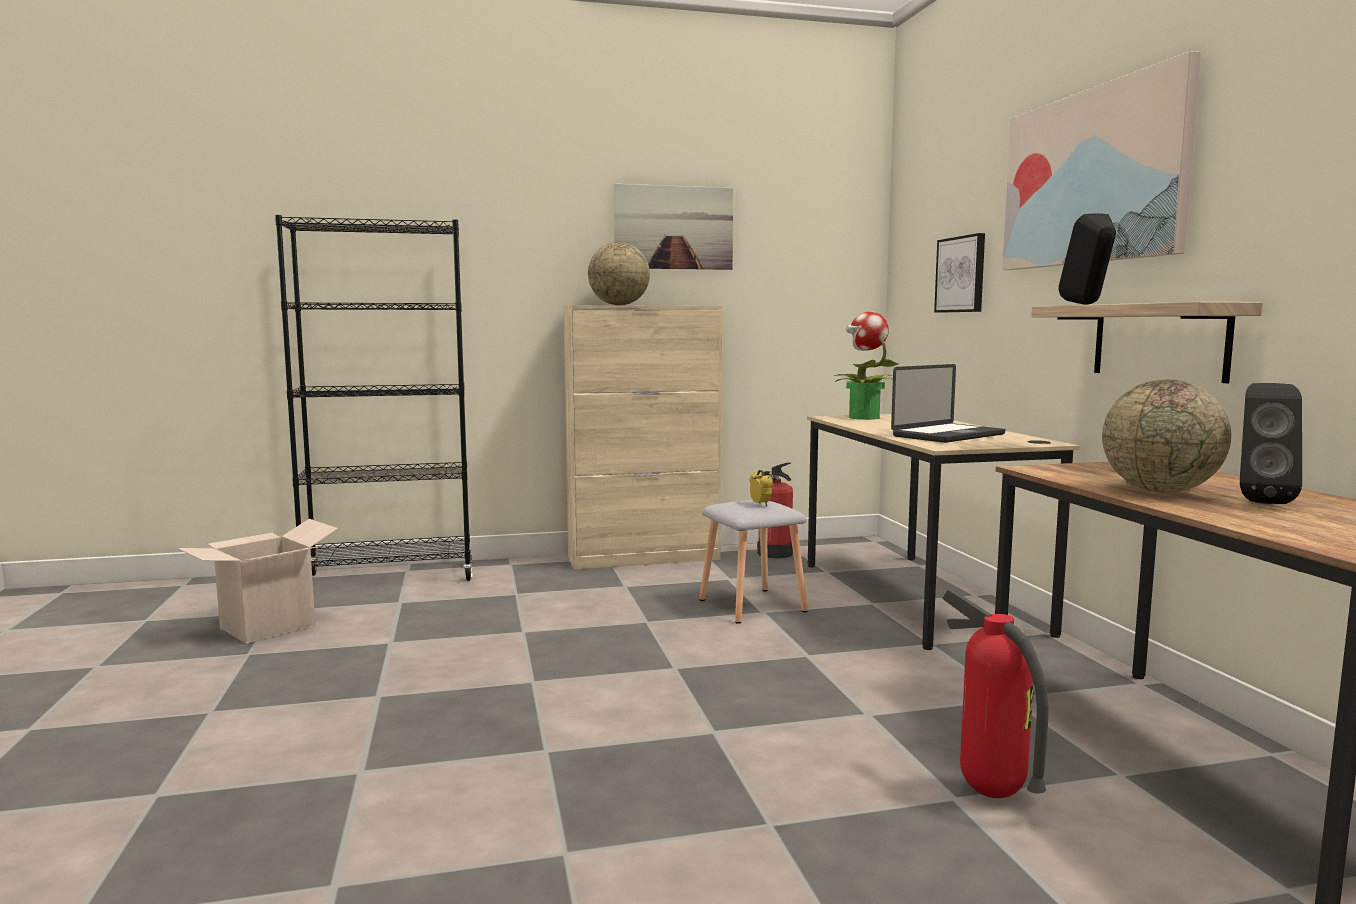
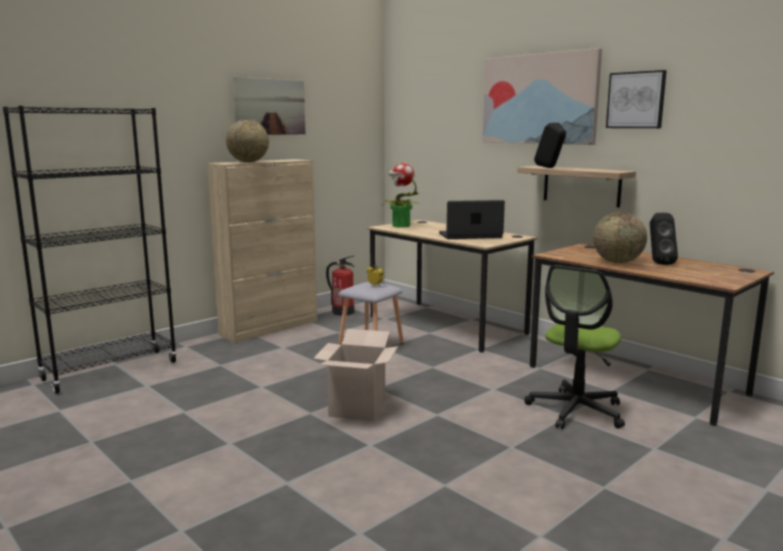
camera: 30 degrees left, 5 degrees up
cardboard box [177,519,338,644] -> cardboard box moved to [313,329,398,421]
laptop [891,364,1005,443] -> laptop turned 120 degrees counterclockwise [439,200,505,239]
picture [934,233,985,313] -> picture moved to [606,70,667,128]
fire extinguisher [942,589,1049,798] -> office chair [524,265,625,429]

